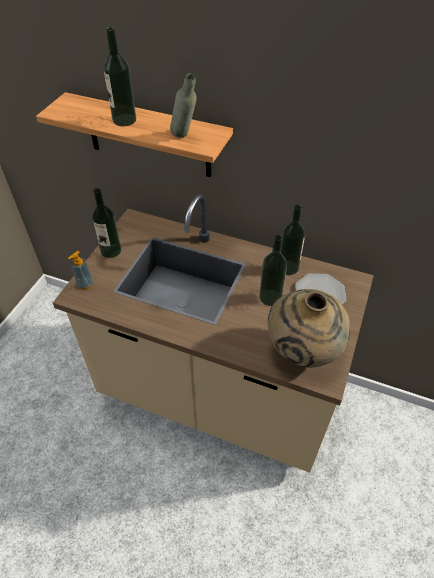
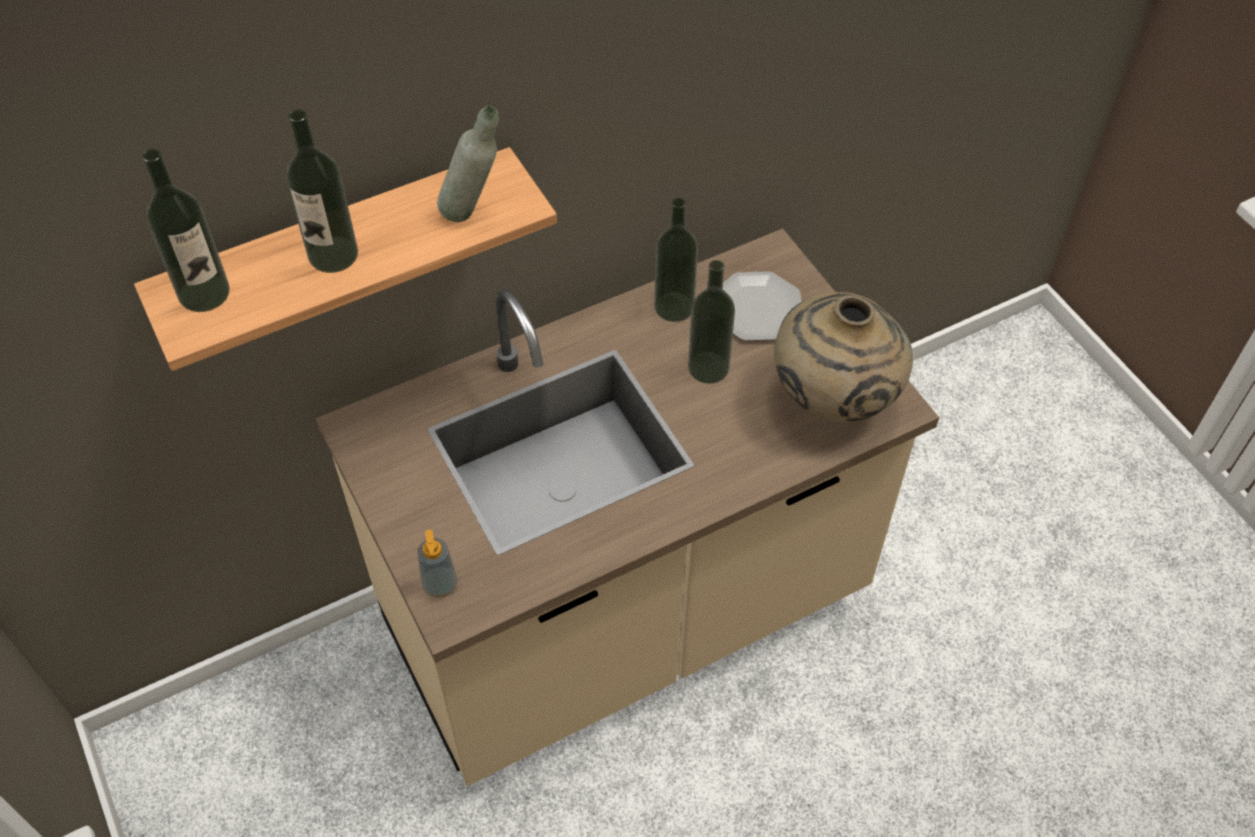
camera: 50 degrees left, 5 degrees up
bottle [92,188,121,258] -> bottle moved to [142,149,230,312]

